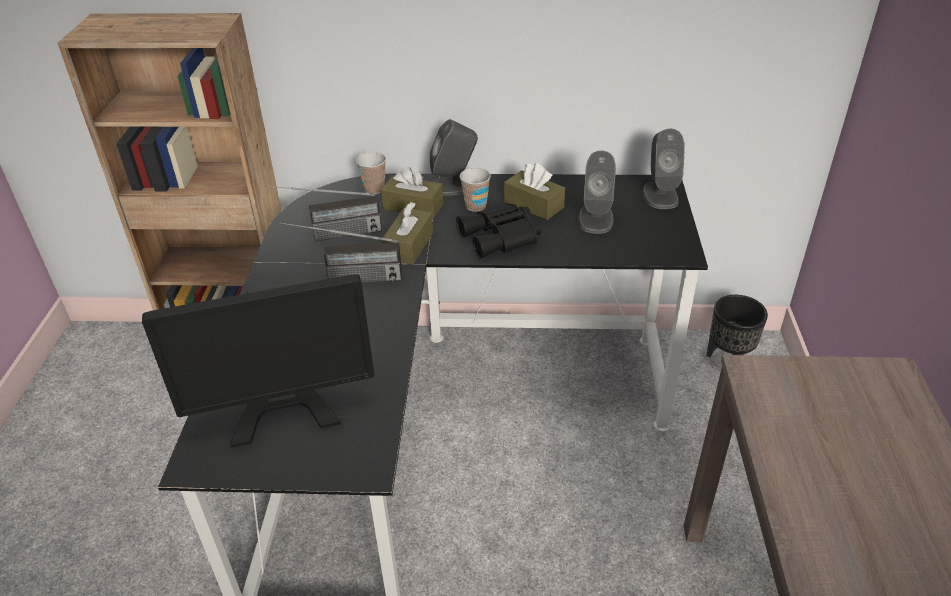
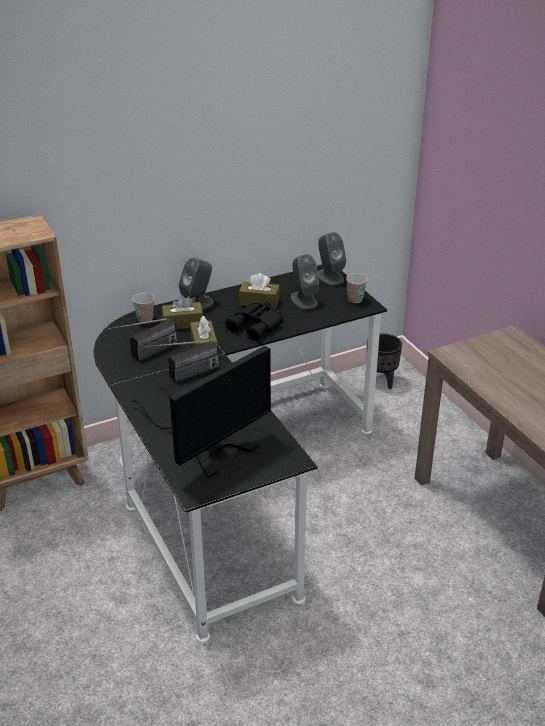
camera: 30 degrees left, 5 degrees down
cup [459,168,491,212] -> cup moved to [346,273,367,303]

